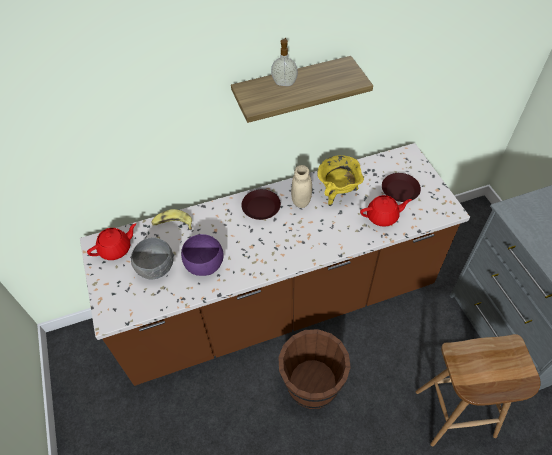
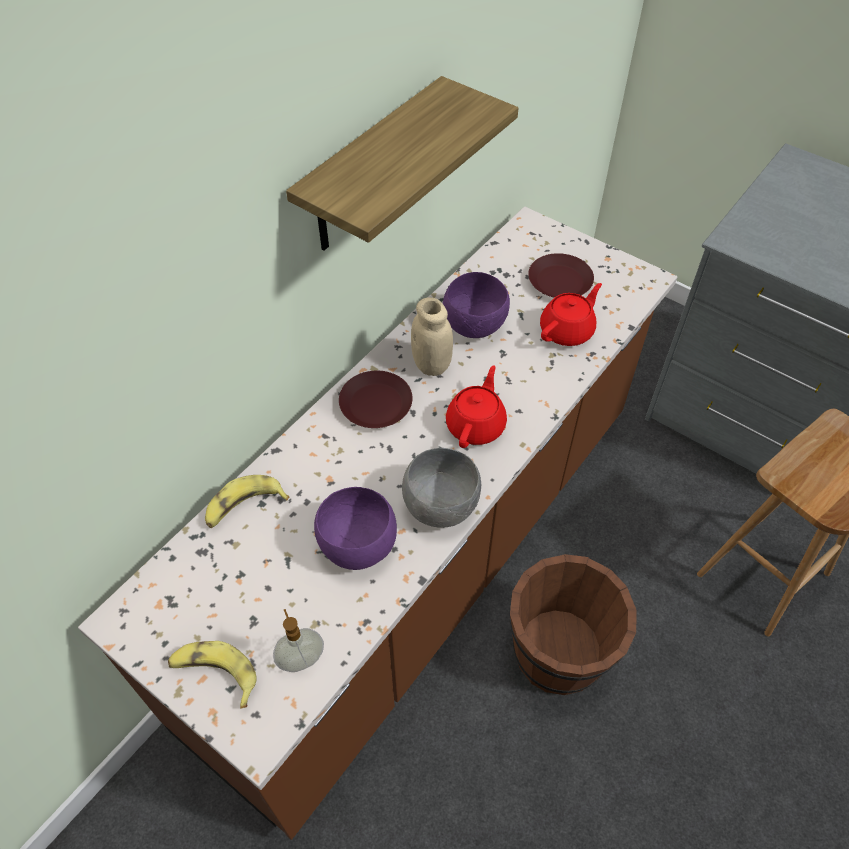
camera: 35 degrees left, 0 degrees up
red teapot [87,223,136,260] -> red teapot moved to [446,365,507,448]
grey bowl [131,237,173,280] -> grey bowl moved to [402,448,481,528]
soap dispenser [271,38,298,86] -> soap dispenser moved to [273,609,324,672]
yellow cooking pot [317,155,364,206] -> purple bowl [443,272,510,338]
none -> banana [168,641,257,709]

